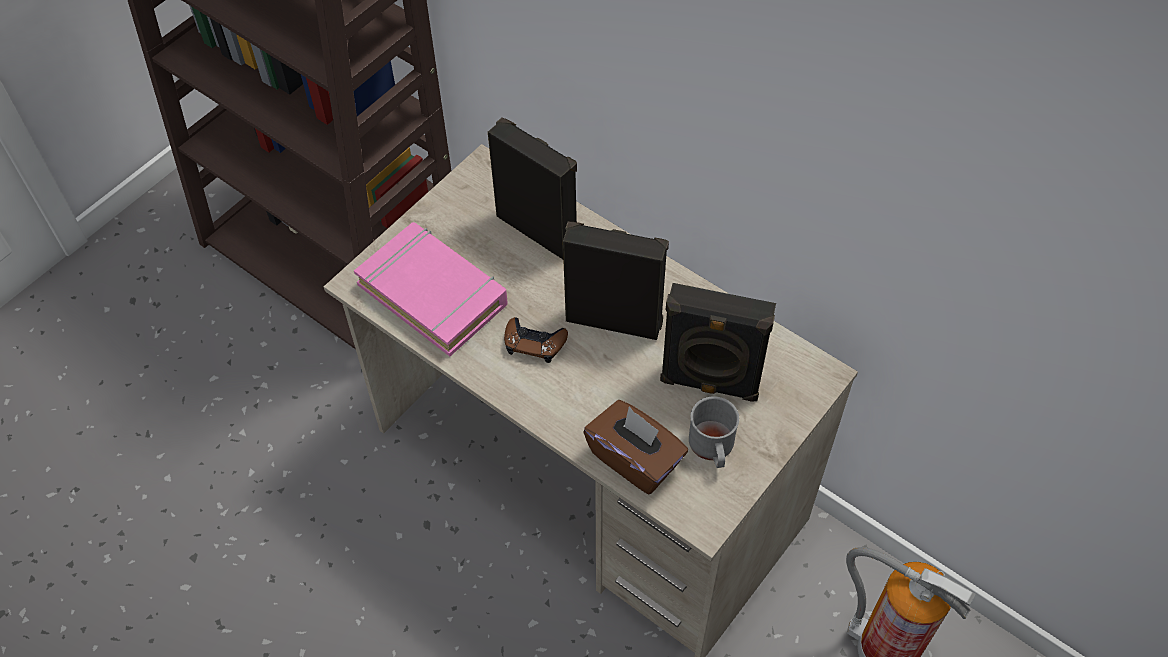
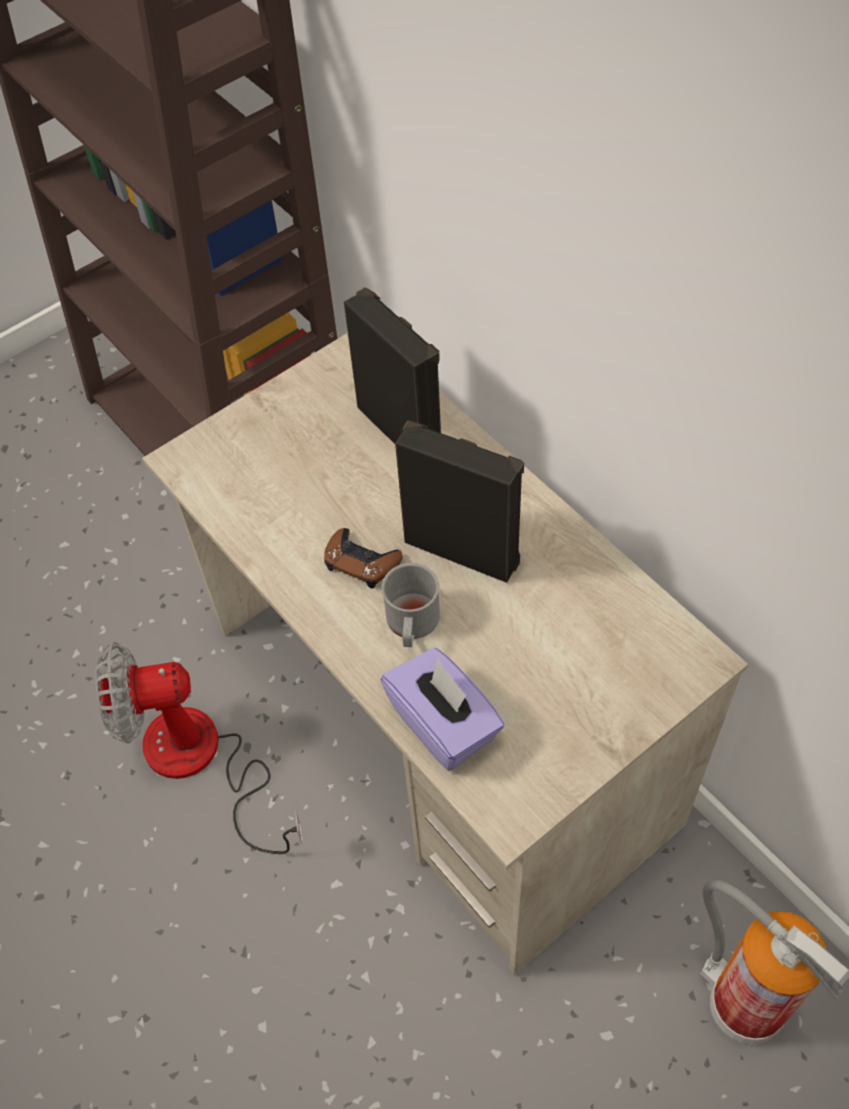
camera: 15 degrees right, 0 degrees up
pink book [354,222,508,357] -> none
brown tissue box [583,400,688,495] -> purple tissue box [381,648,505,771]
black speaker [660,283,776,402] -> none
grey mug [689,396,739,468] -> grey mug moved to [381,563,440,647]
none -> fan [96,642,302,854]

